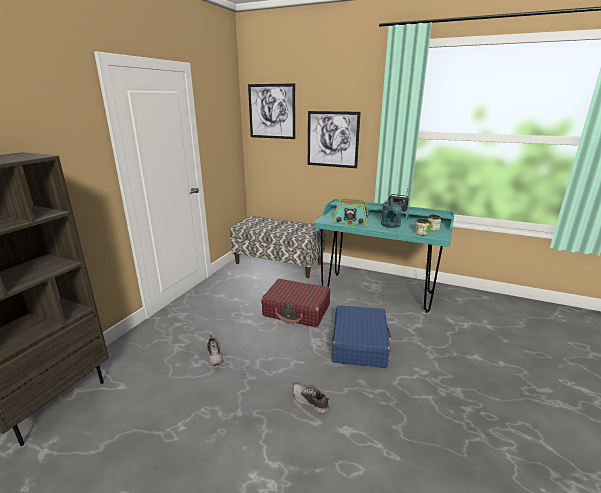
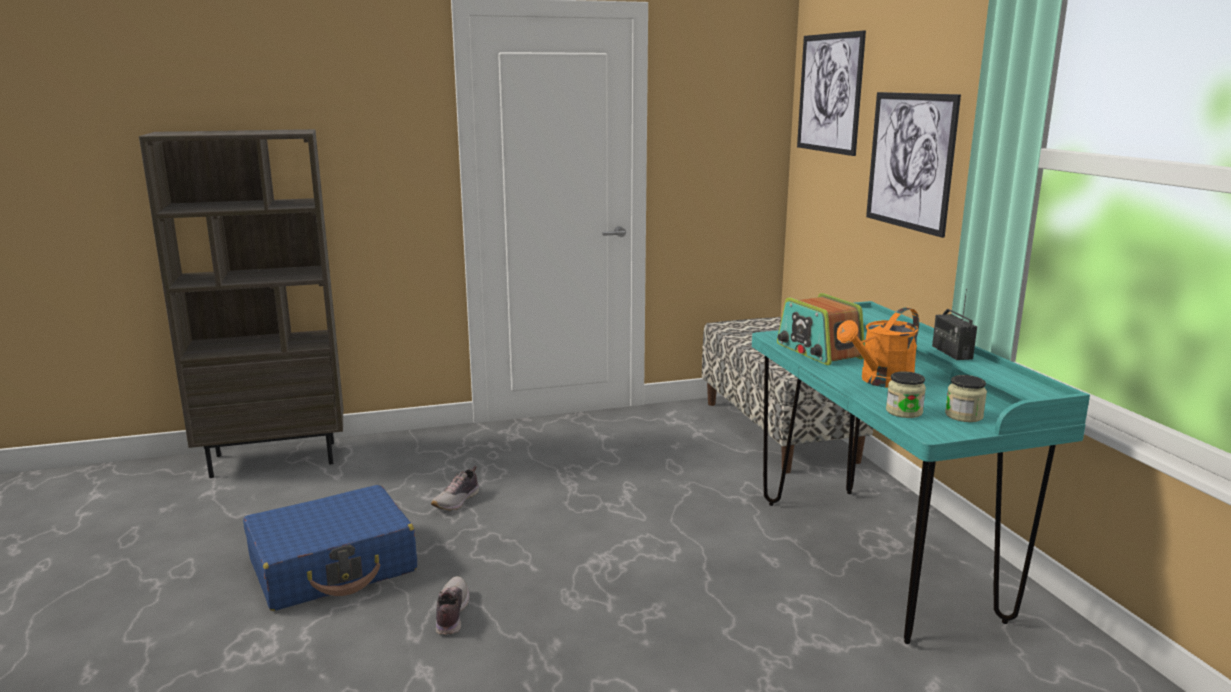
camera: 50 degrees right, 5 degrees down
red suitcase [261,279,330,327] -> none
blue suitcase [332,305,391,368] -> blue suitcase moved to [243,485,417,611]
turquoise watering can [381,196,402,228] -> orange watering can [837,307,919,388]

